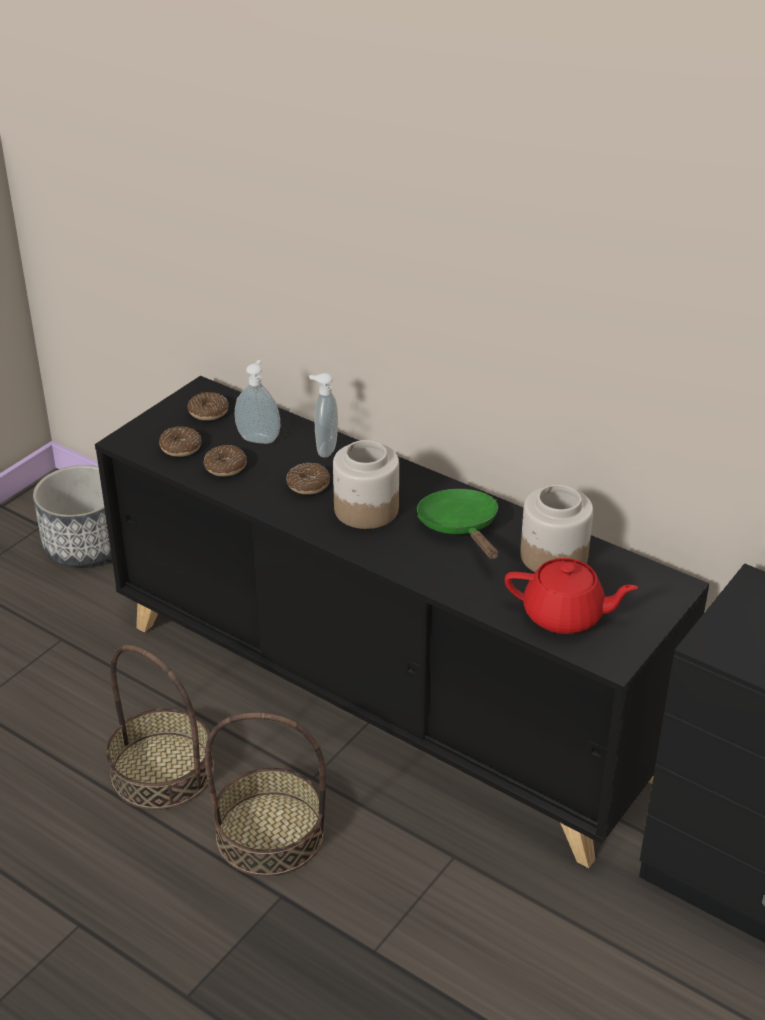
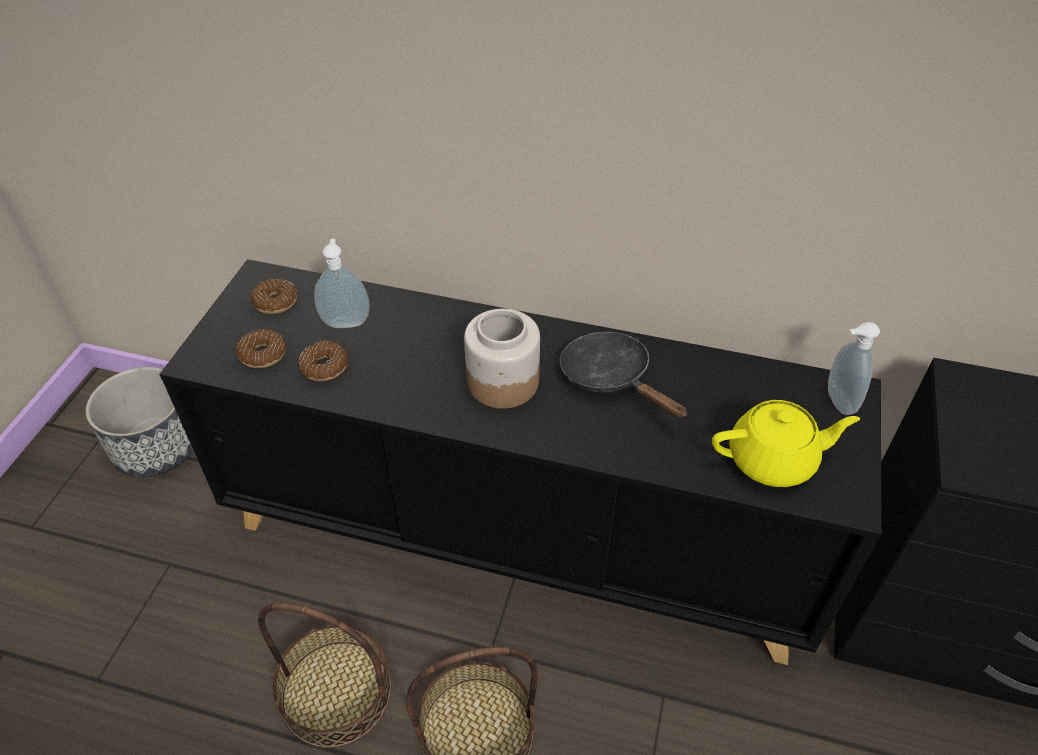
camera: 20 degrees left, 10 degrees up
donut [286,463,330,495] -> none
soap dispenser [309,373,338,457] -> soap dispenser moved to [828,322,880,415]
green frying pan [417,489,498,559] -> black frying pan [560,332,688,418]
red teapot [505,558,638,634] -> yellow teapot [712,400,860,487]
jar [520,484,593,572] -> none

